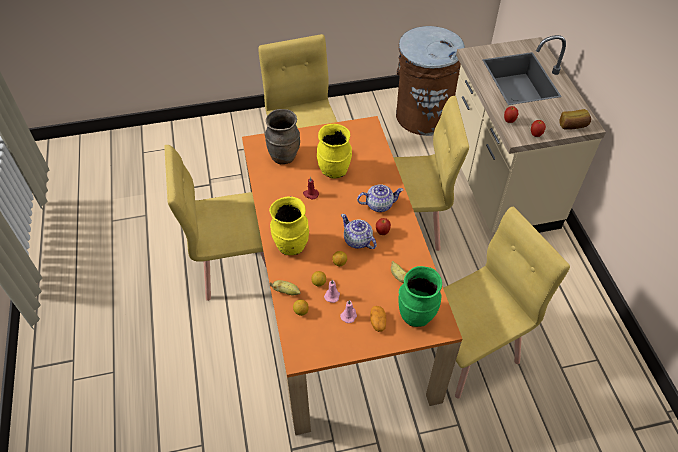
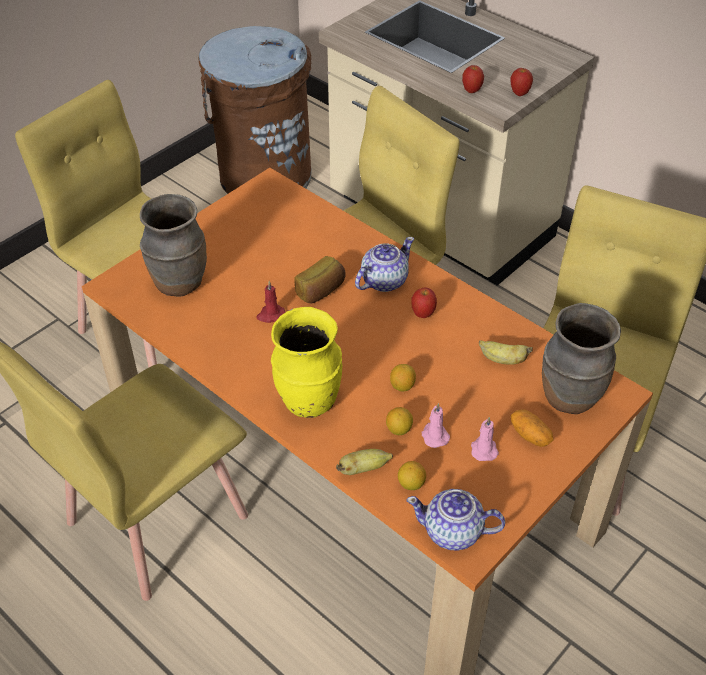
camera: 35 degrees left, 5 degrees down
yellow vase [317,124,352,179] -> none
teapot [341,214,377,249] -> teapot moved to [406,489,505,551]
green vase [399,266,442,327] -> brown vase [542,303,621,414]
bread [559,109,591,130] -> bread moved to [294,256,346,304]

